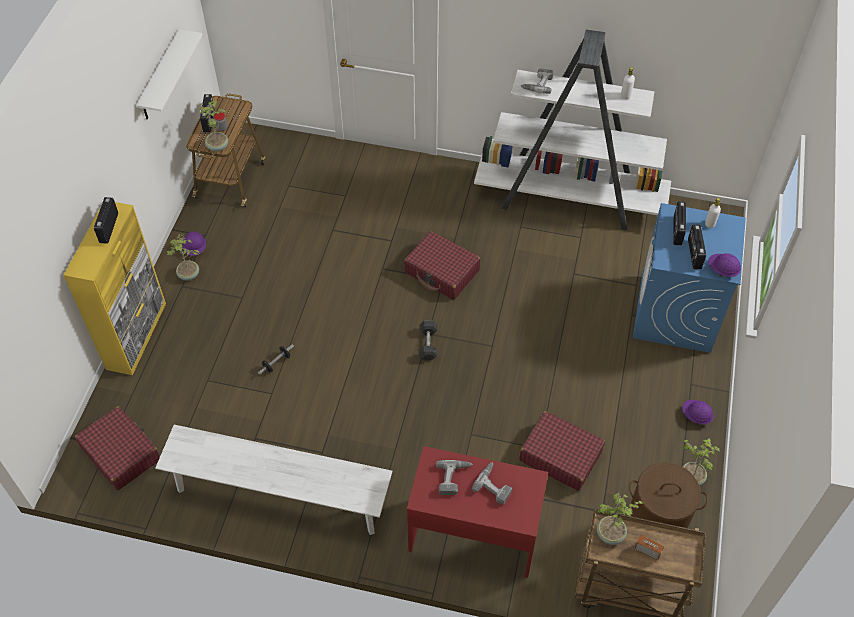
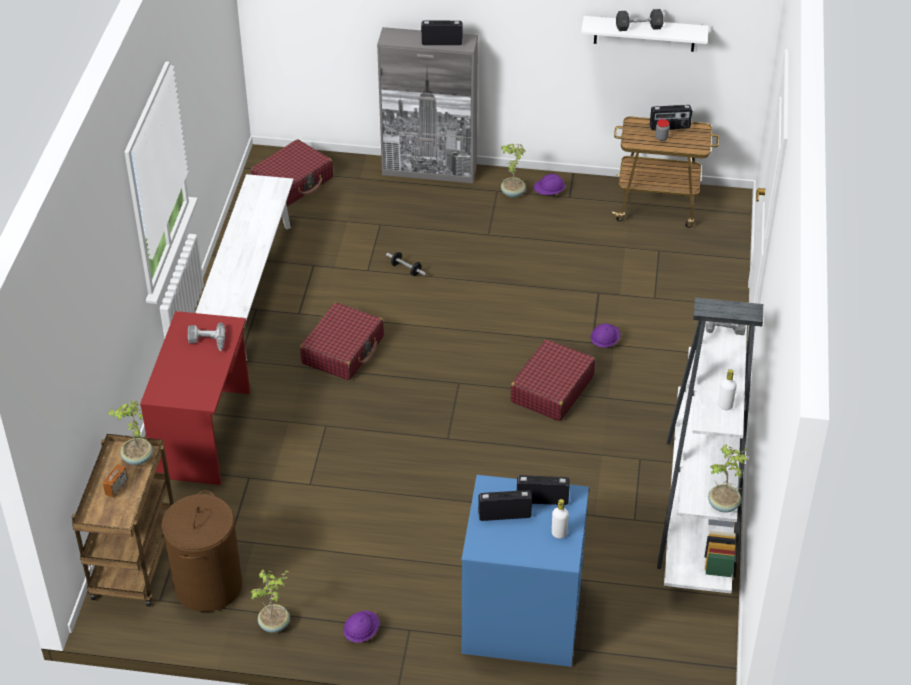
camera: 85 degrees right, 10 degrees down
yellow cabinet [63,202,166,375] -> grey cabinet [377,27,478,183]
potted plant [199,101,228,151] -> potted plant moved to [708,444,749,513]
grey dumbbell [419,320,437,361] -> grey dumbbell moved to [616,9,664,31]
power drill [472,462,512,505] -> none
red suitcase [519,411,605,491] -> red suitcase moved to [300,302,384,380]
purple hard hat [708,253,741,277] -> purple hard hat moved to [591,323,621,348]

